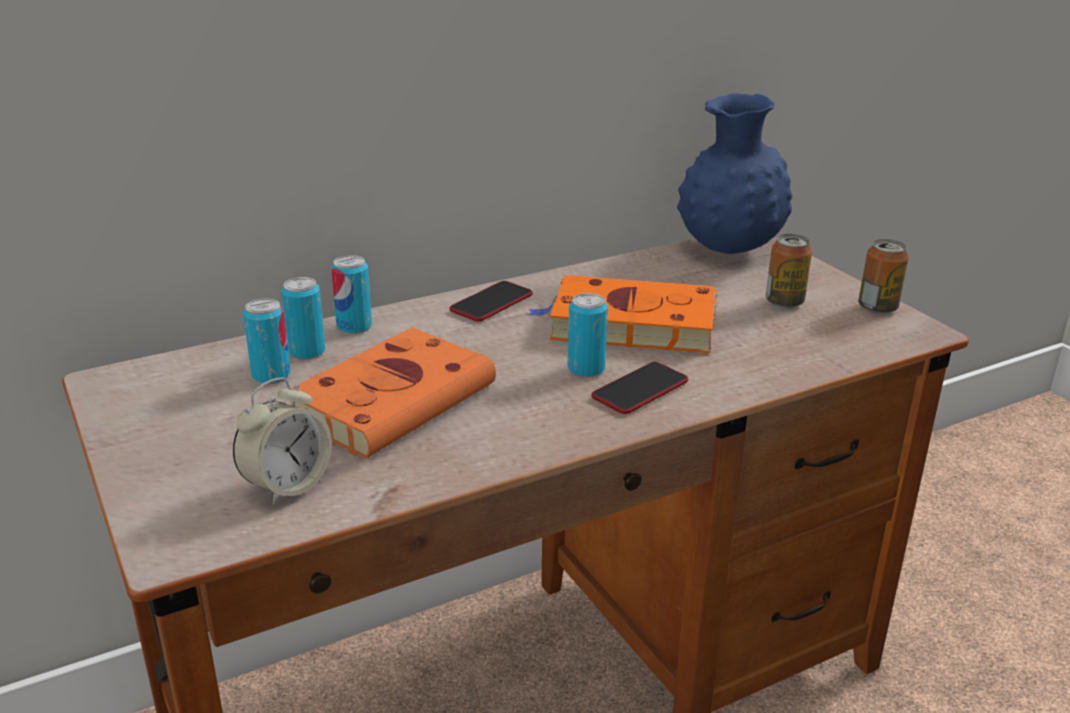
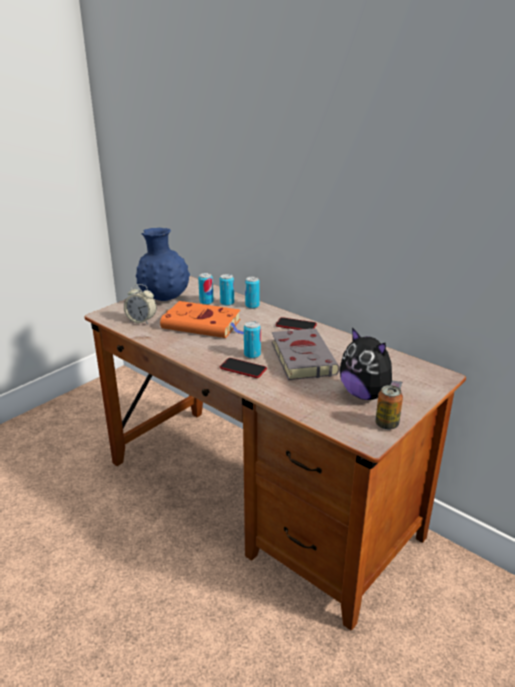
camera: 70 degrees right, 0 degrees up
orange book [527,275,717,353] -> grey book [272,328,340,380]
blue vase [677,94,793,254] -> blue vase moved to [136,228,190,301]
can [766,234,812,308] -> plush toy [340,327,402,400]

